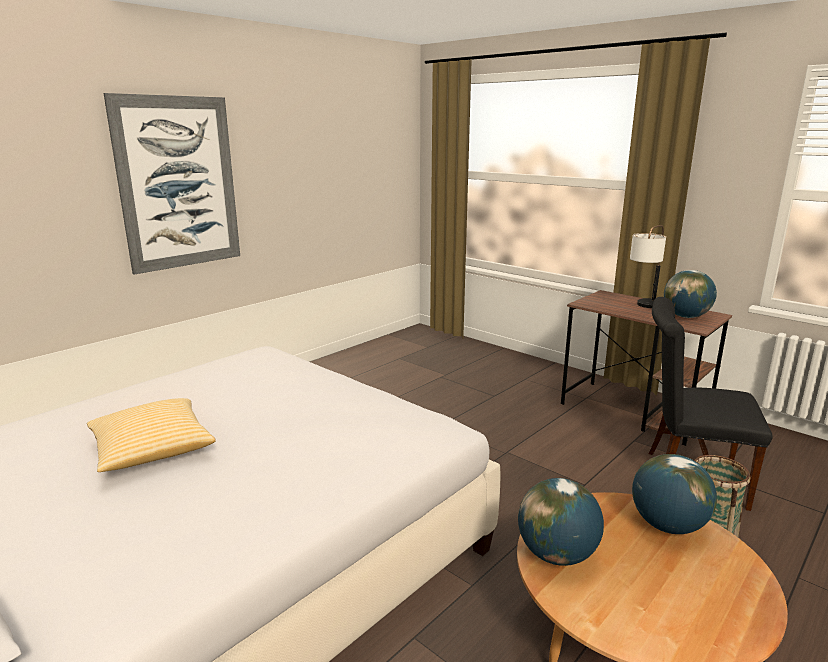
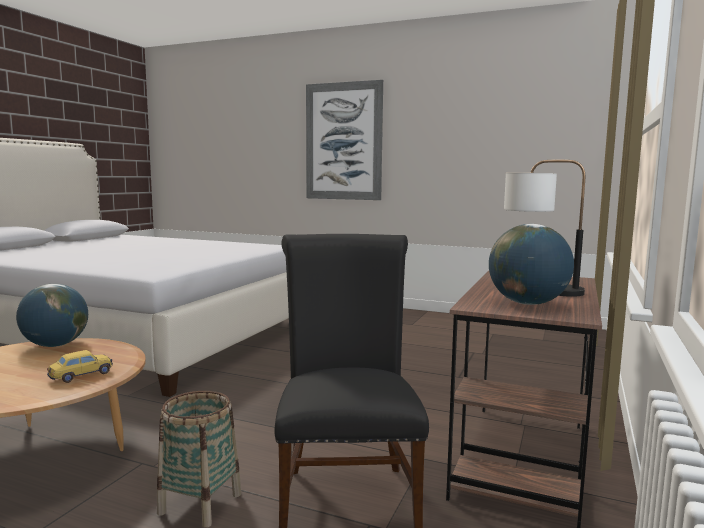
camera: 70 degrees right, 10 degrees down
pillow [87,398,216,472] -> none
globe [632,454,717,534] -> toy car [47,350,113,383]

